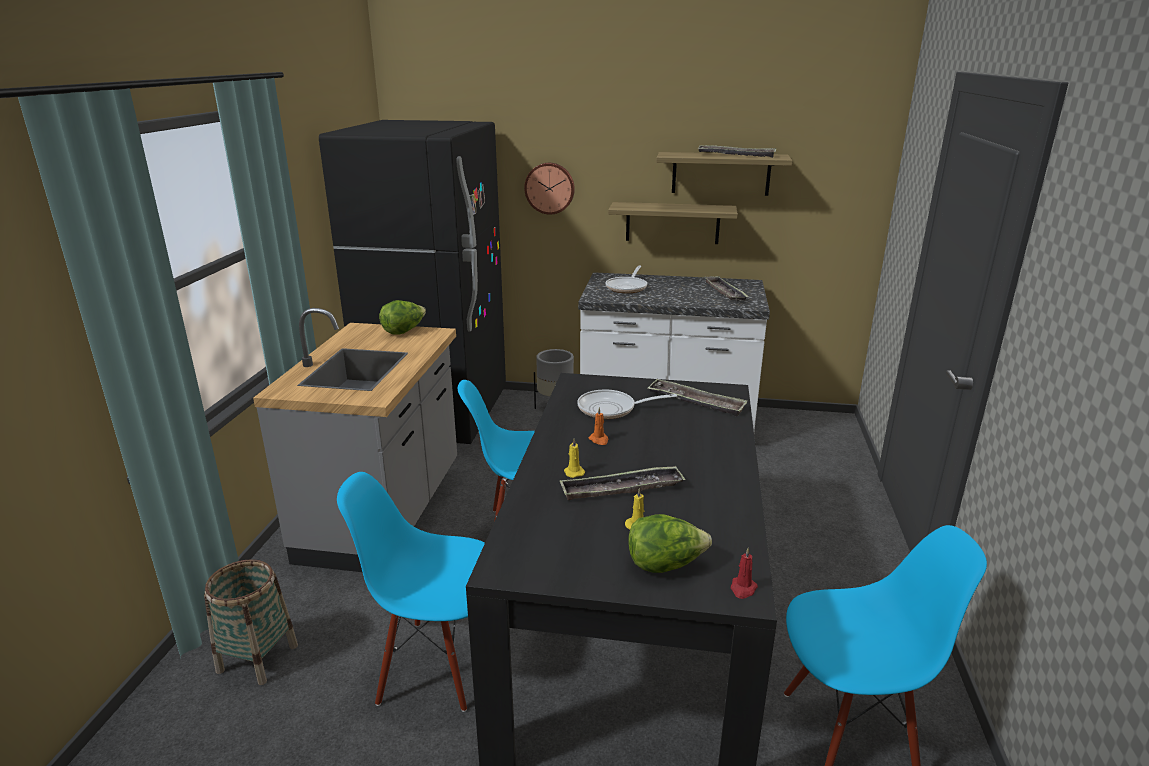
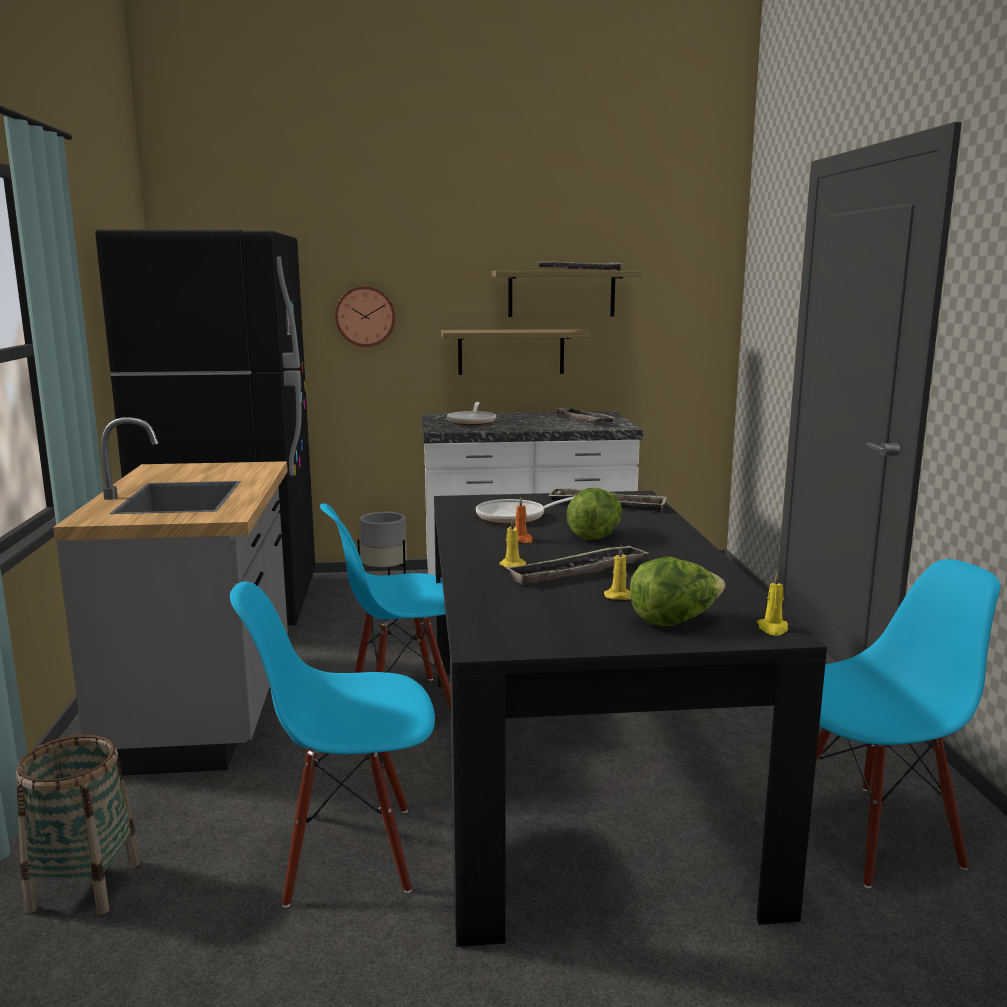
camera: 15 degrees left, 10 degrees down
lettuce [379,300,426,335] -> lettuce moved to [567,488,622,539]
red candle [731,547,758,599] -> yellow candle [757,572,788,636]

